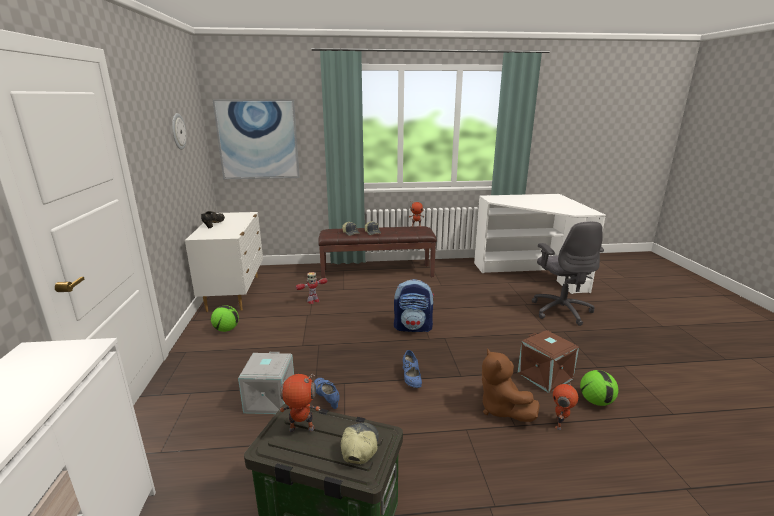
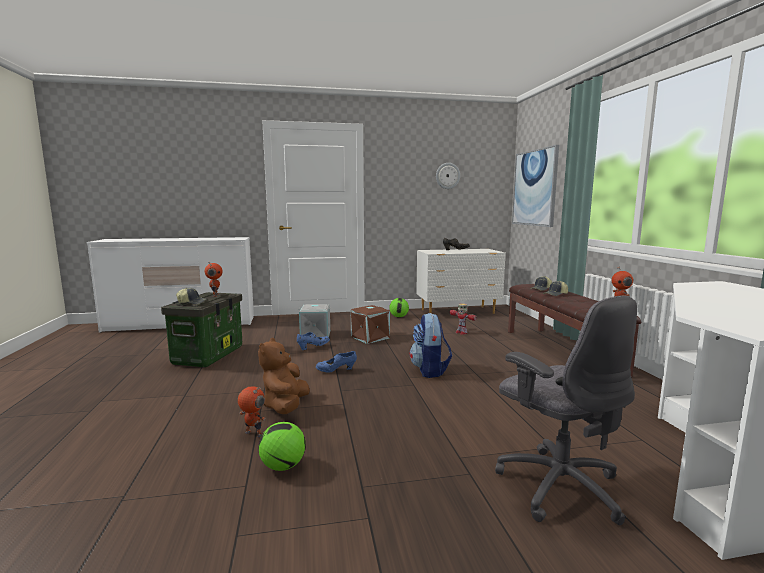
camera: 85 degrees right, 10 degrees down
brown plush toy [482,348,540,422] -> brown plush toy turned 60 degrees counterclockwise [258,338,310,414]
brown storage box [518,330,579,393] -> brown storage box moved to [351,305,390,344]
grey office chair [532,221,604,326] -> grey office chair turned 105 degrees counterclockwise [495,295,637,525]

